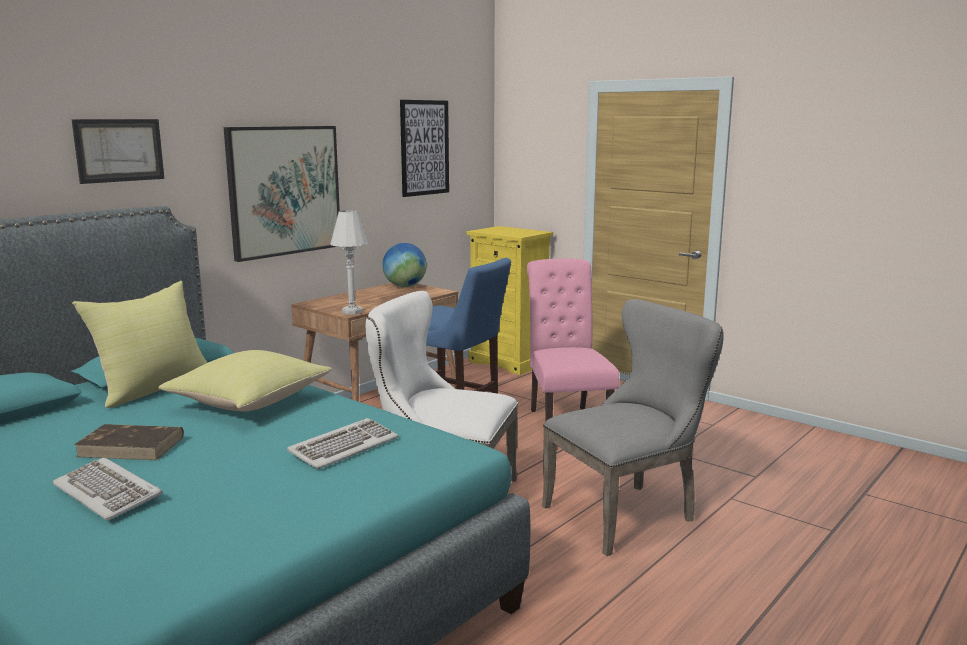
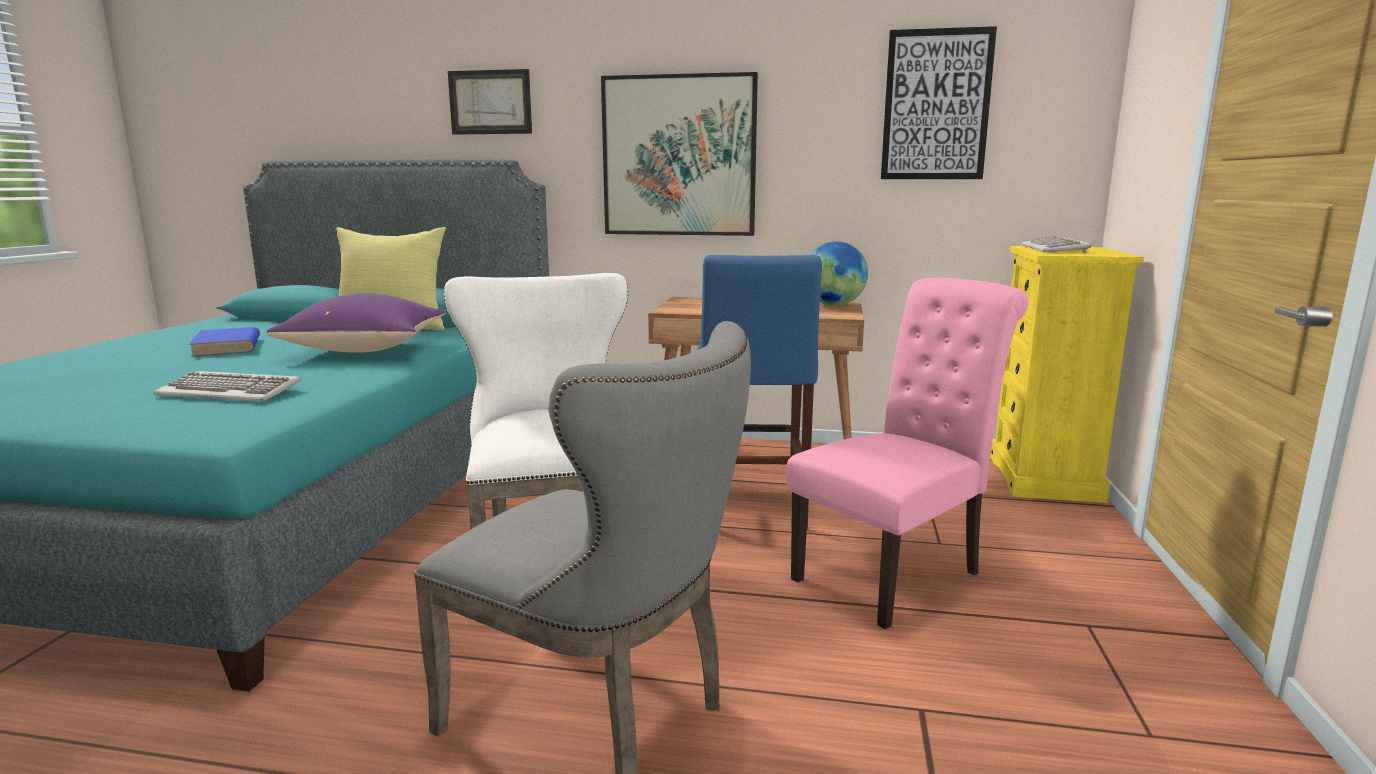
camera: 60 degrees right, 0 degrees up
keyboard [52,458,163,521] -> keyboard moved to [1021,236,1092,253]
brown book [74,424,184,460] -> blue book [189,327,260,357]
yellow pillow [158,350,332,411] -> purple pillow [266,293,446,353]
white table lamp [330,210,368,314] -> none

